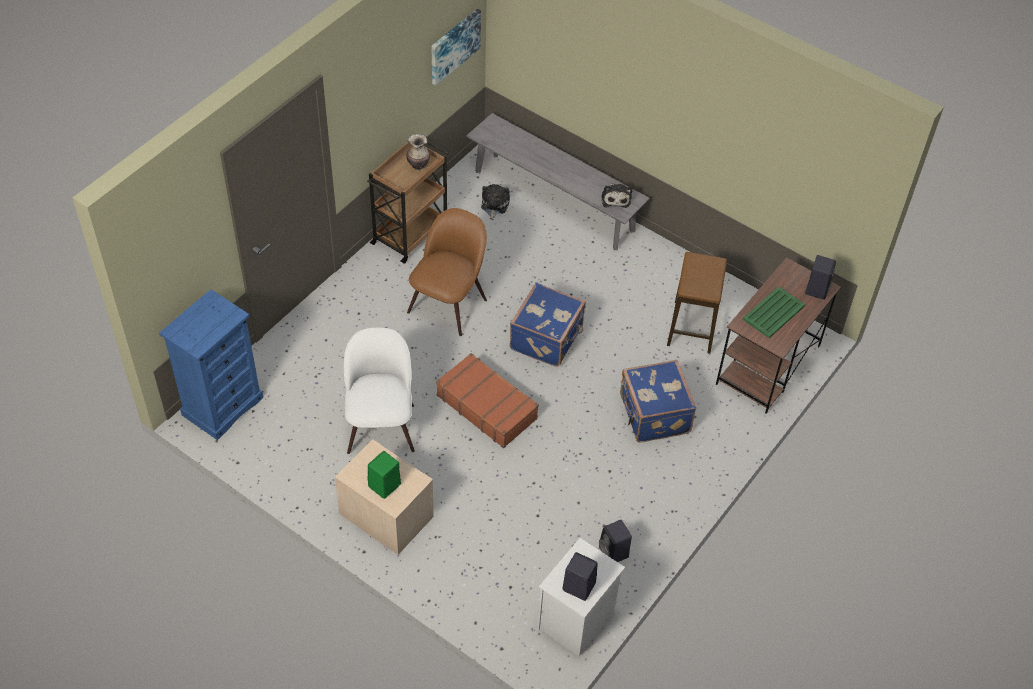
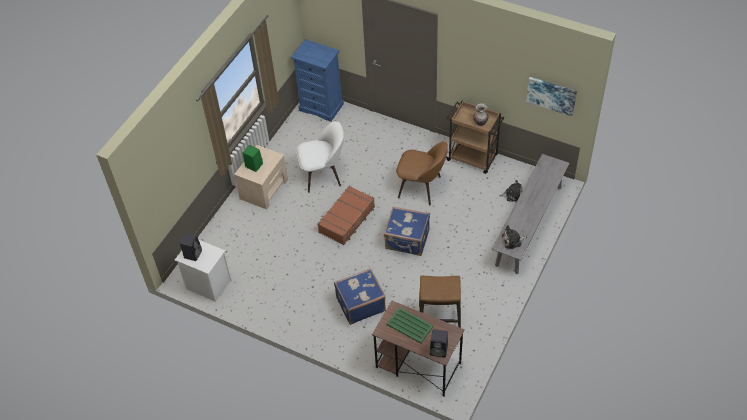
camera: 85 degrees right, 0 degrees up
black speaker [599,520,632,562] -> none

